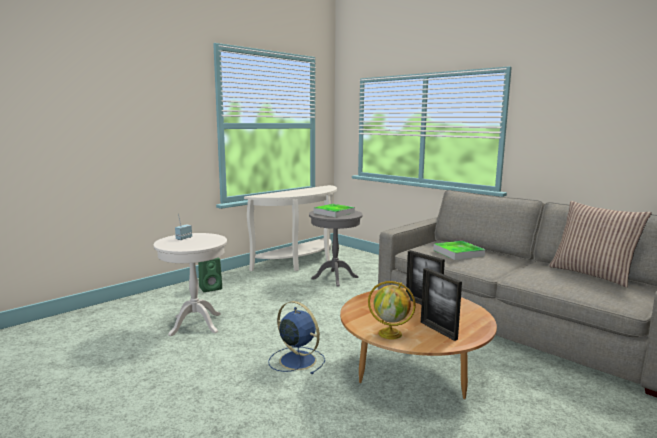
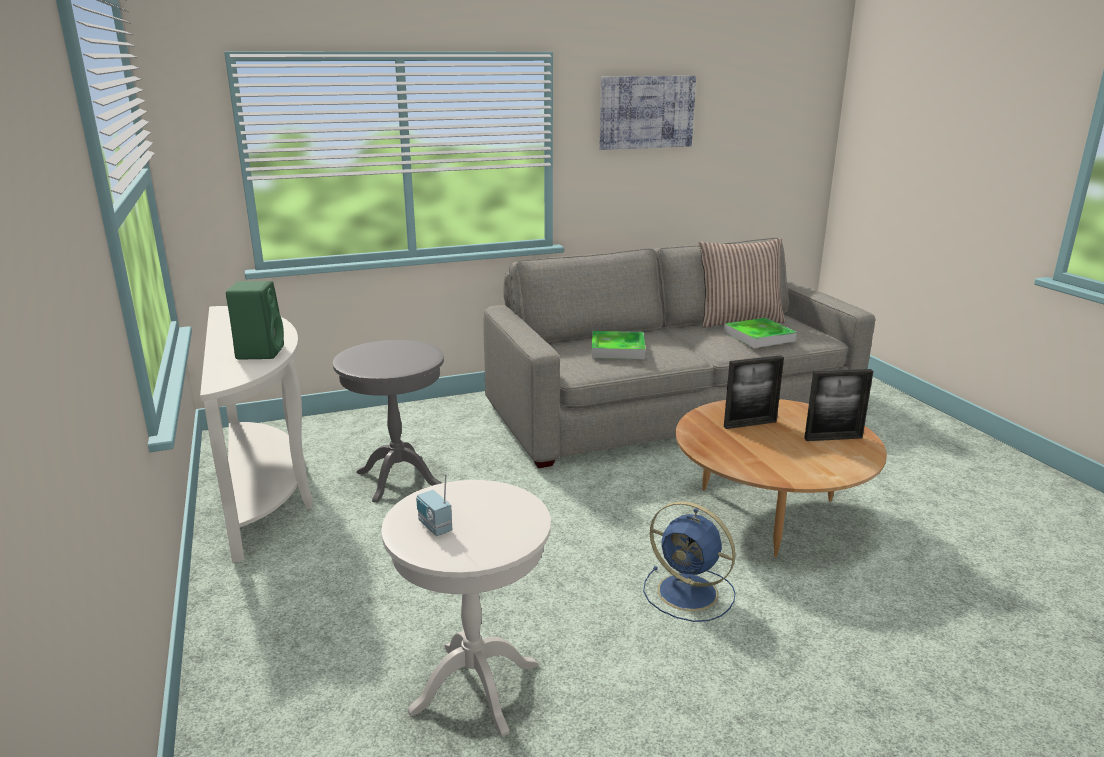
camera: 65 degrees left, 10 degrees up
green speaker [198,257,222,292] -> green speaker moved to [226,281,284,360]
blue fan [268,301,325,374] -> blue fan turned 120 degrees counterclockwise [643,501,736,622]
tray [314,204,355,217] -> tray moved to [724,318,797,348]
globe [368,281,416,340] -> none
none -> picture [600,76,696,150]

